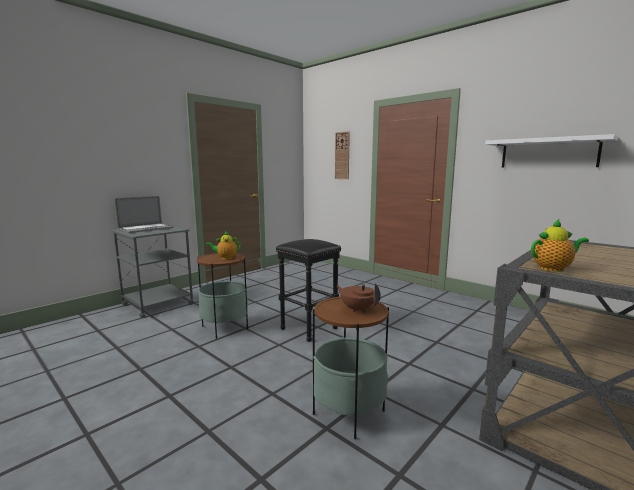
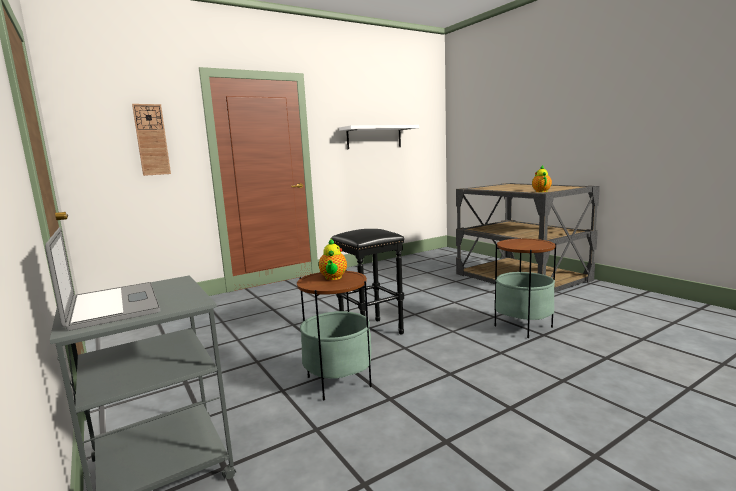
camera: 75 degrees left, 0 degrees up
brown teapot [337,283,381,312] -> none

